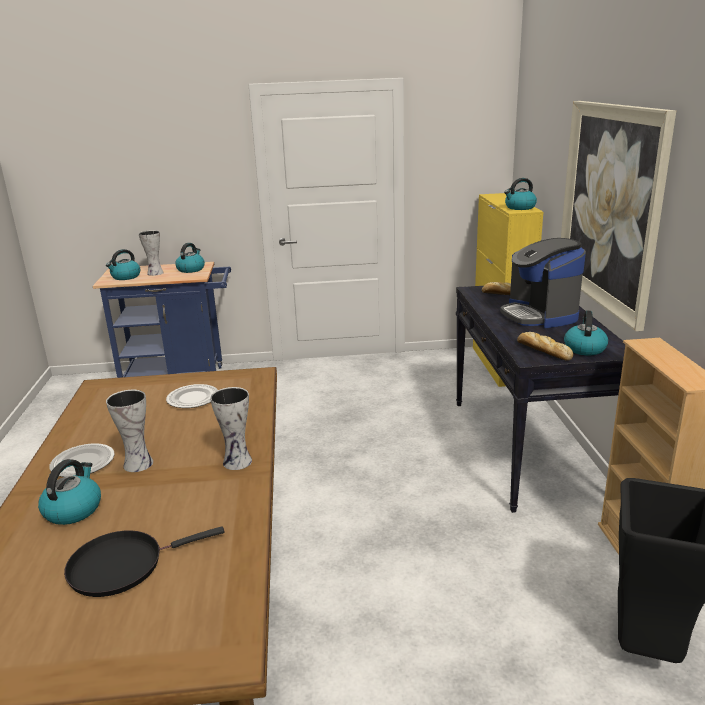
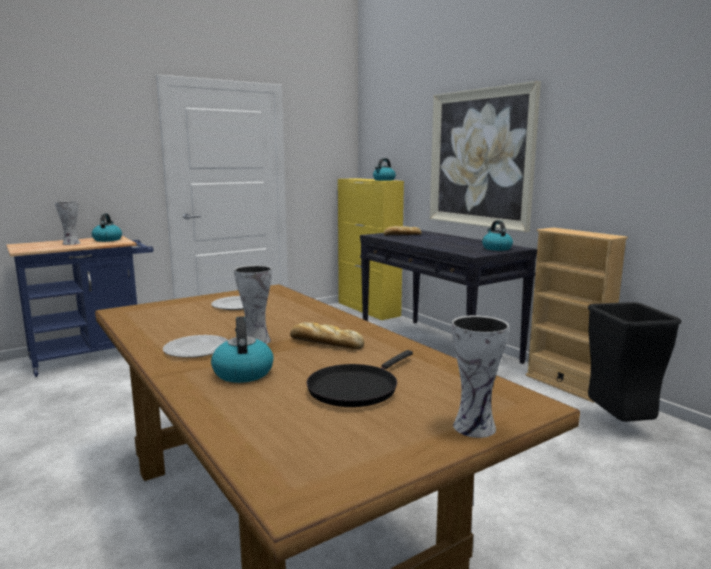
camera: 30 degrees left, 10 degrees down
kettle [106,249,140,280] -> none
vase [210,387,252,470] -> vase moved to [452,315,509,438]
coffee machine [500,238,586,328] -> none
bread [517,332,573,361] -> bread moved to [290,322,364,349]

